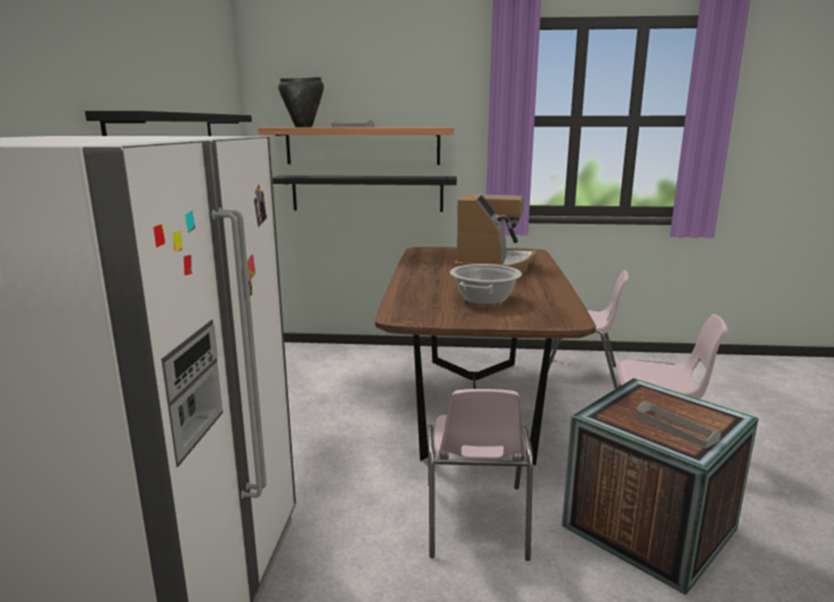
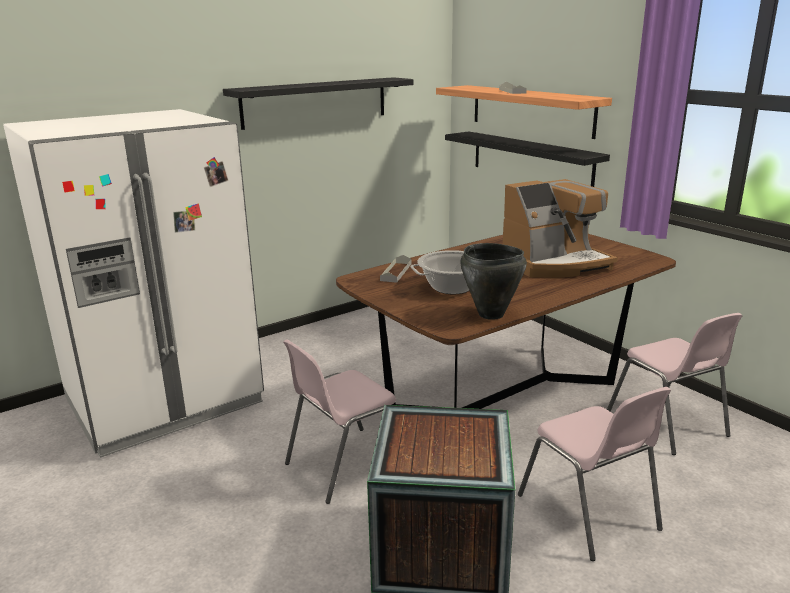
camera: 50 degrees right, 5 degrees up
black cooking pot [278,77,324,127] -> black cooking pot moved to [460,243,527,320]
grey tray [636,401,721,449] -> grey tray moved to [380,255,412,283]

